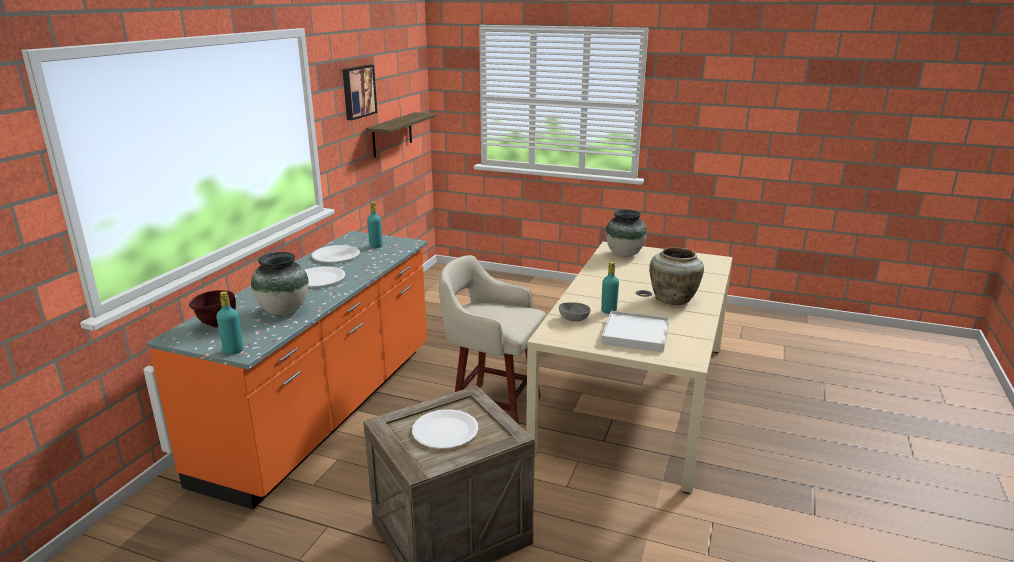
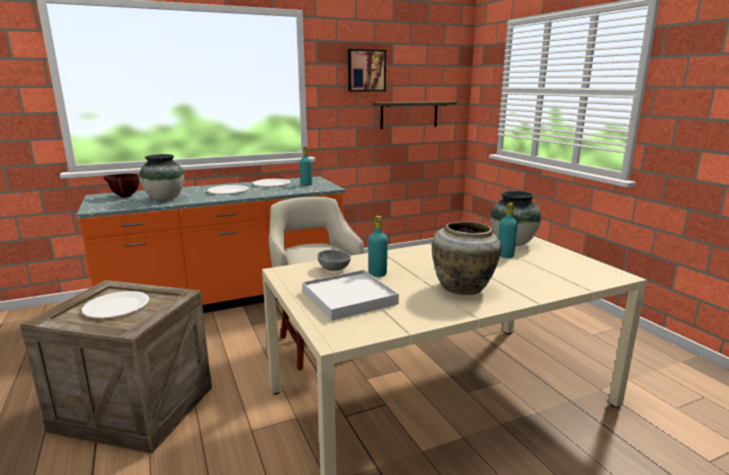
camera: 45 degrees right, 5 degrees down
turquoise bottle [216,291,243,355] -> turquoise bottle moved to [498,203,518,258]

